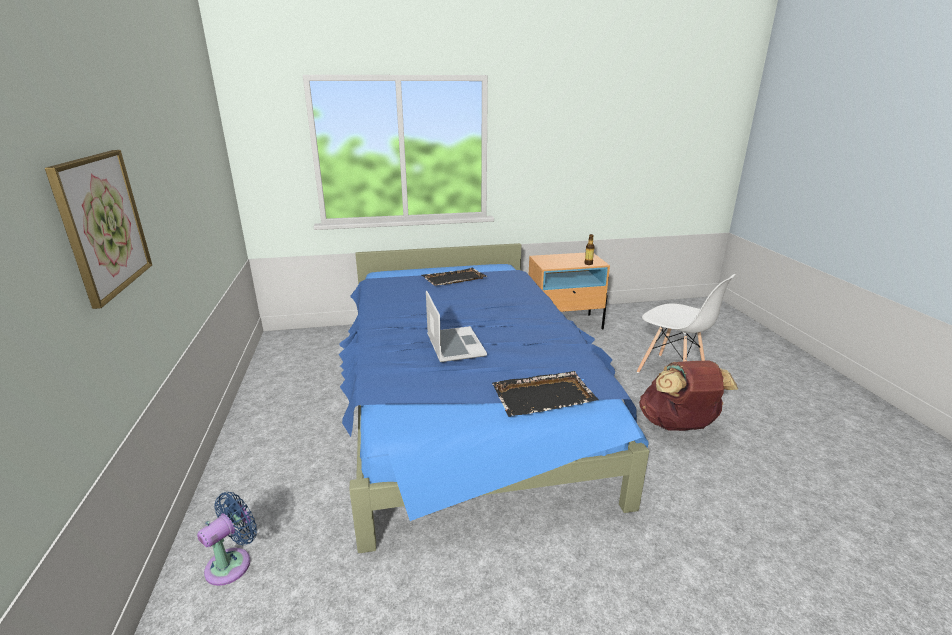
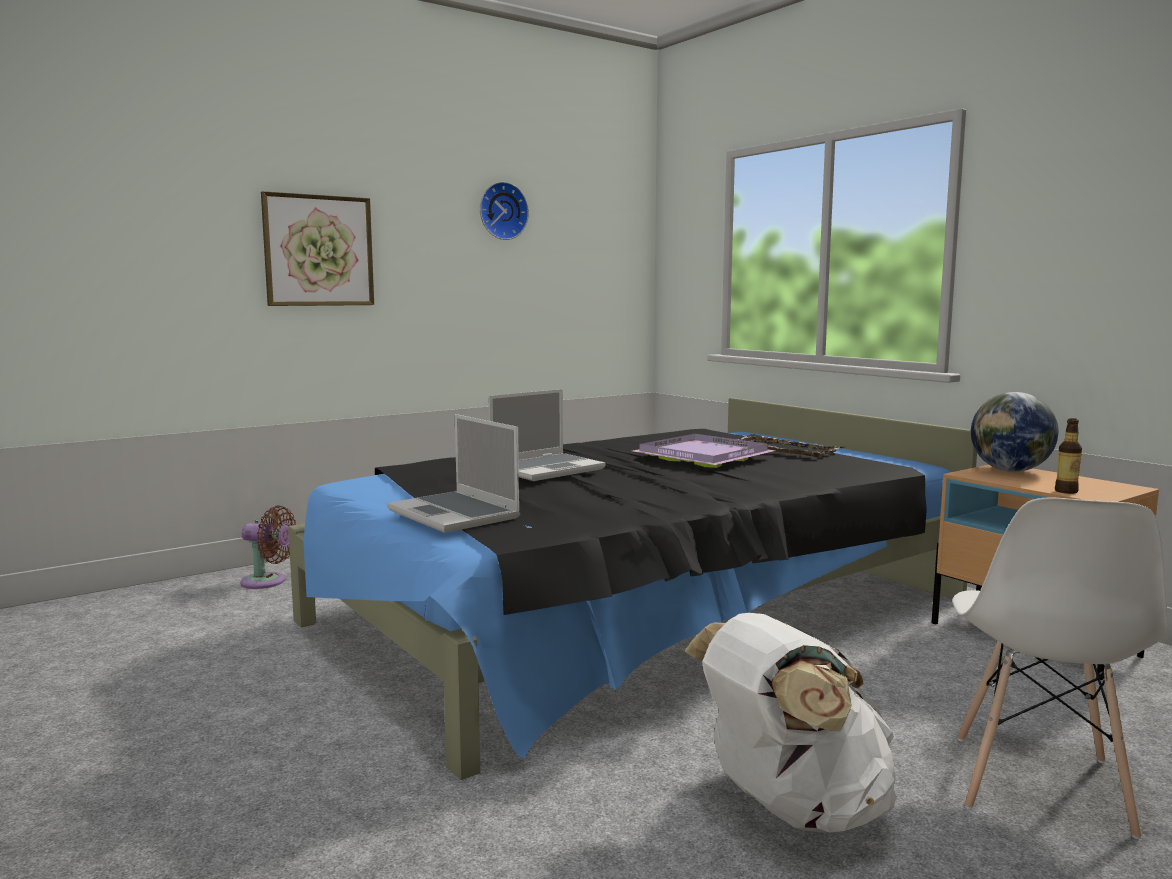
camera: 65 degrees right, 15 degrees down
blue fan [197,492,257,586] -> brown fan [240,505,296,589]
blue bed [339,243,649,553] -> black bed [288,398,977,780]
black tray [492,371,598,417] -> laptop [387,414,520,533]
brown backpack [639,360,738,431] -> white backpack [685,613,897,833]
none -> wall clock [480,182,529,240]
none -> purple tray [633,434,775,468]
none -> globe [971,392,1058,472]

